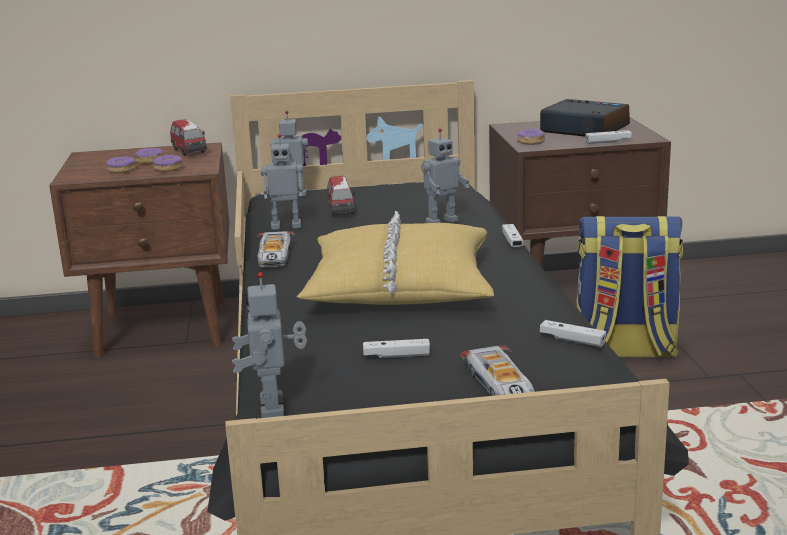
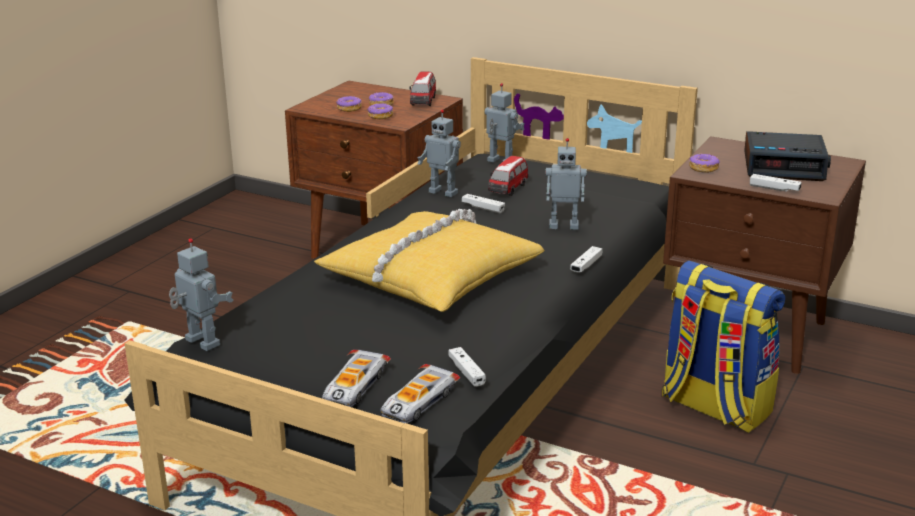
camera: 35 degrees right, 5 degrees up
toy robot [232,272,307,418] -> toy robot turned 105 degrees clockwise [169,238,233,351]
toy car [257,231,295,267] -> toy car moved to [380,364,460,423]
white game controller [363,339,430,358] -> white game controller moved to [462,194,505,213]
alarm clock [540,99,630,137] -> alarm clock turned 120 degrees clockwise [744,131,831,181]

